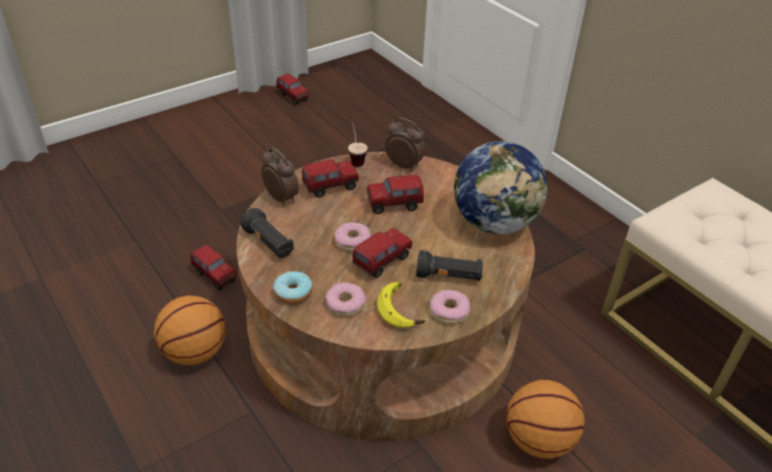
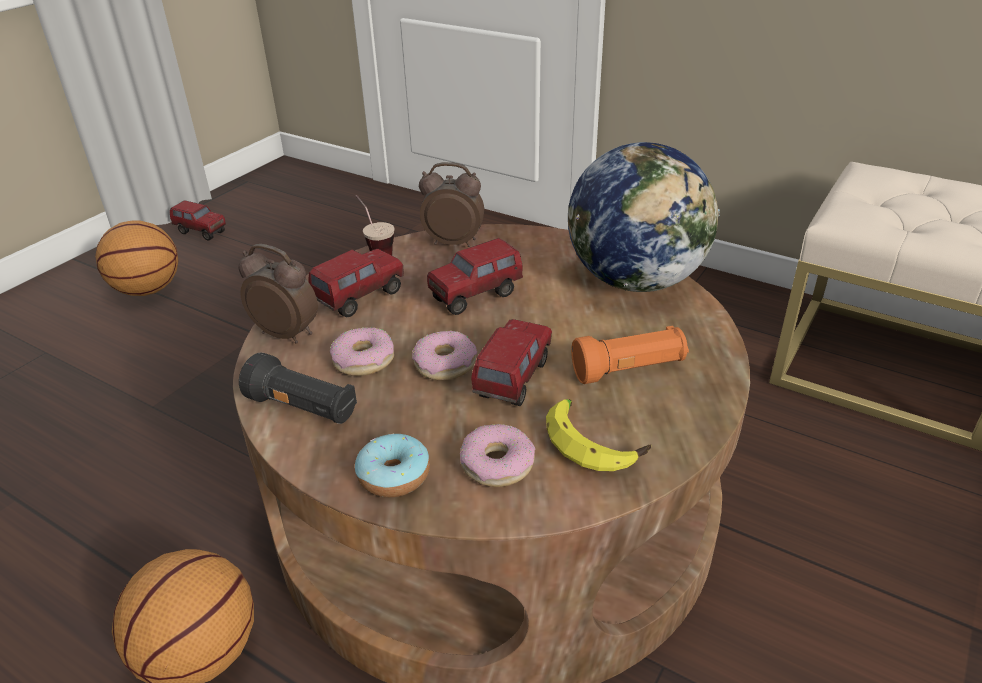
camera: 20 degrees left, 5 degrees down
toy truck [190,245,237,290] -> none
black flashlight [416,250,483,281] -> orange flashlight [571,326,689,384]
donut [430,290,470,324] -> donut moved to [329,327,394,376]
basketball [506,380,585,459] -> basketball moved to [95,221,179,296]

